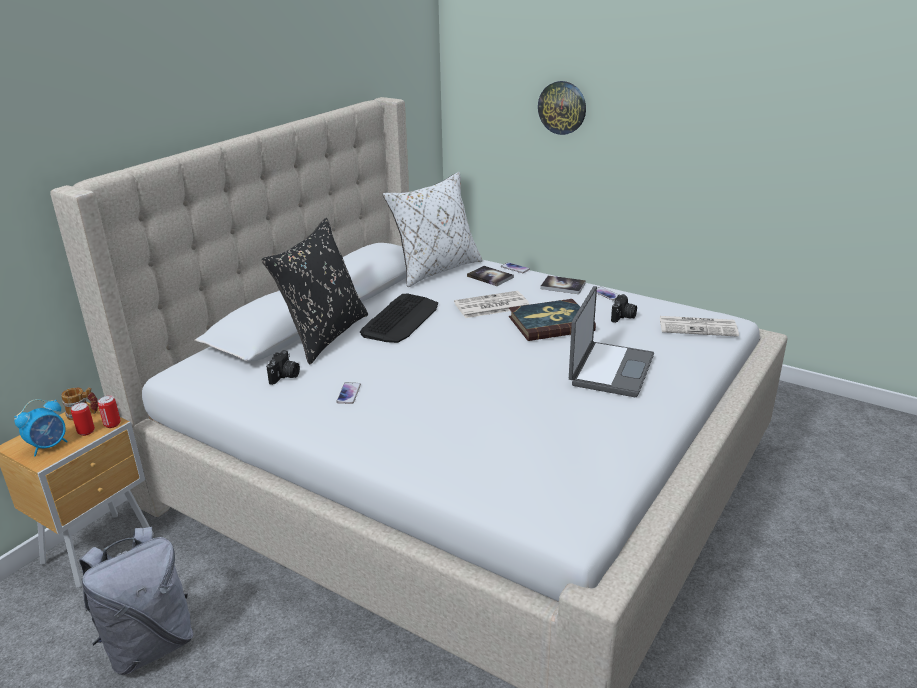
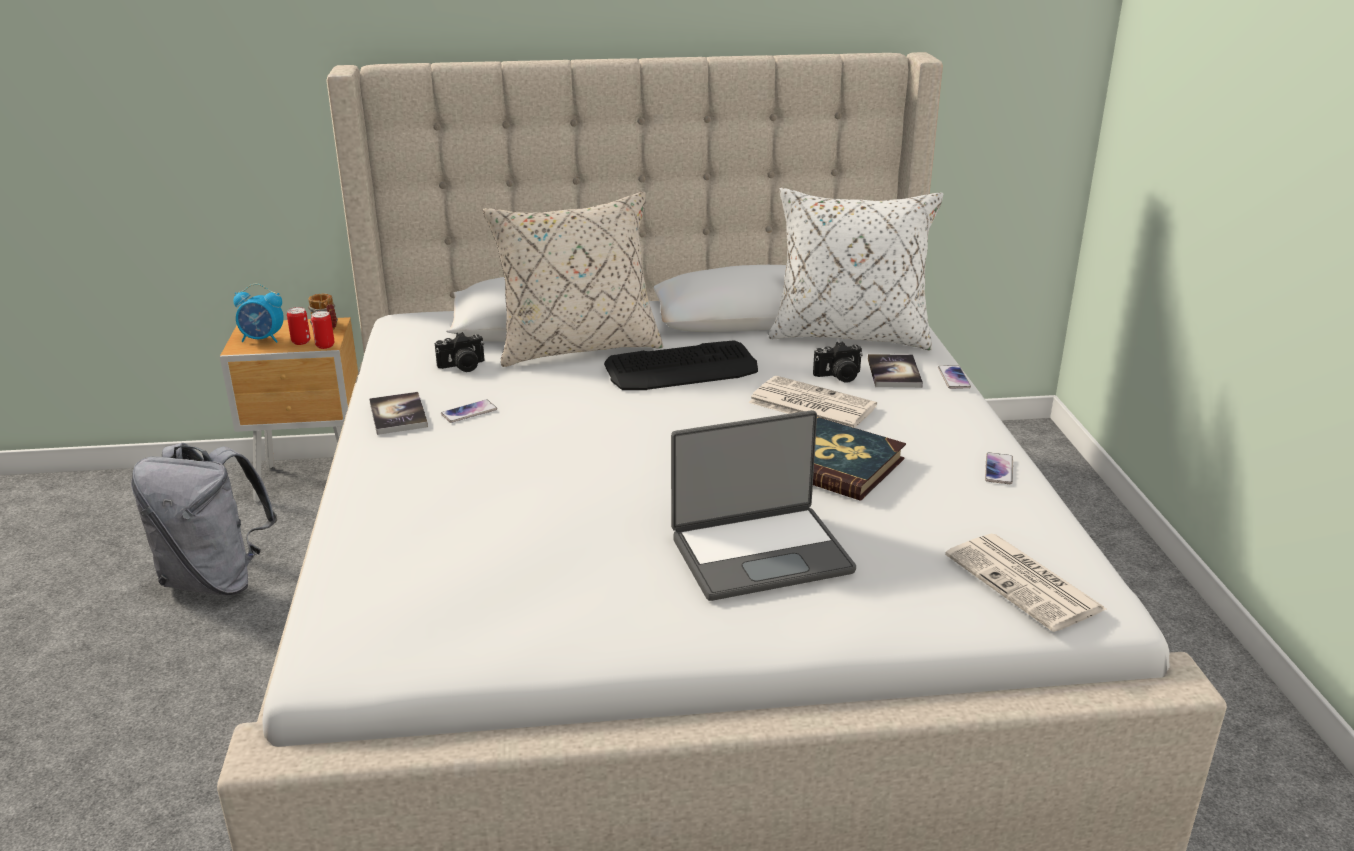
camera: 50 degrees right, 0 degrees up
black pillow [261,218,368,364] -> beige pillow [483,192,663,367]
wall clock [538,81,586,135] -> none
book [540,276,586,294] -> book moved to [369,392,428,435]
camera [611,294,637,323] -> camera moved to [813,341,863,383]

